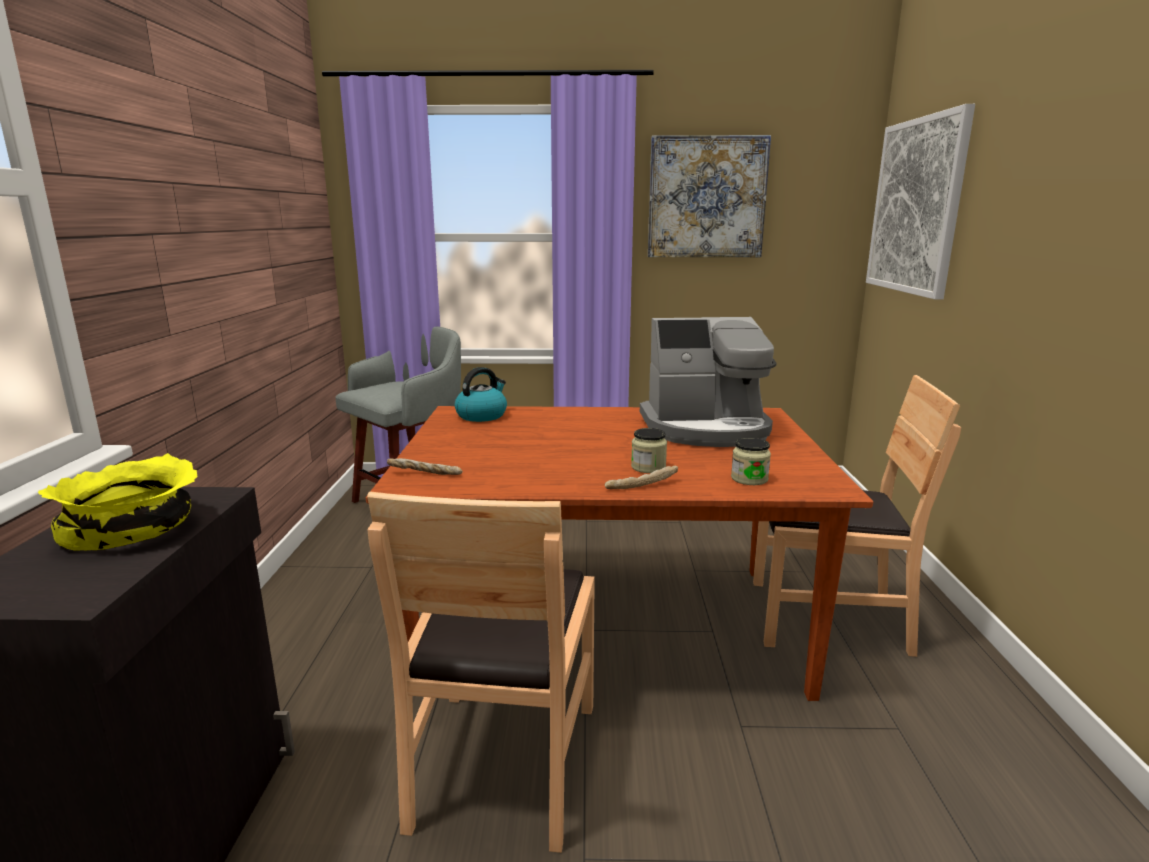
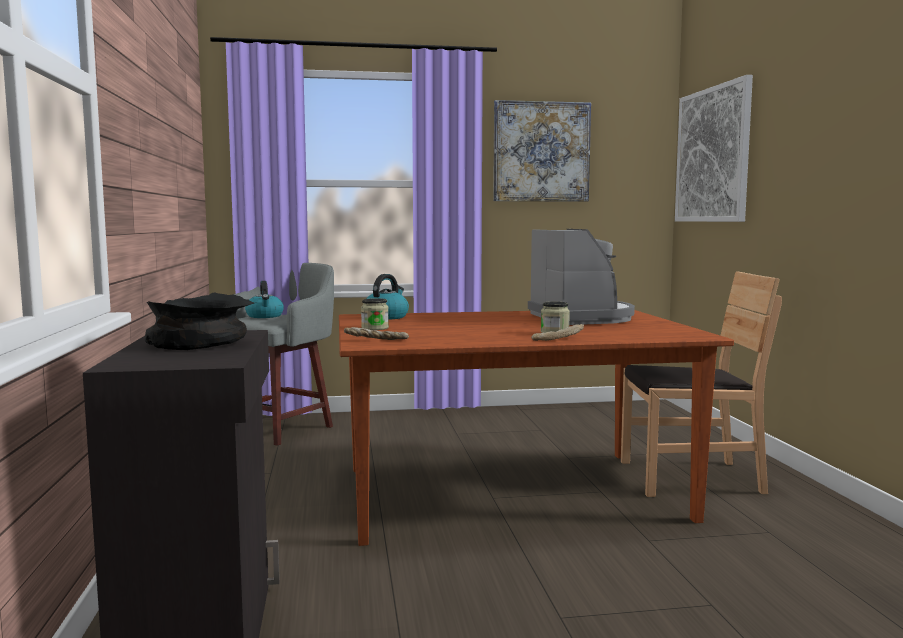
camera: 10 degrees left, 10 degrees down
yellow bowl [38,453,198,551] -> black bowl [145,292,257,350]
brown chair [367,492,595,853] -> none
coffee machine [640,317,776,447] -> coffee machine turned 90 degrees counterclockwise [528,229,635,325]
jar [731,438,771,485] -> jar moved to [361,298,389,330]
none -> kettle [245,281,284,318]

